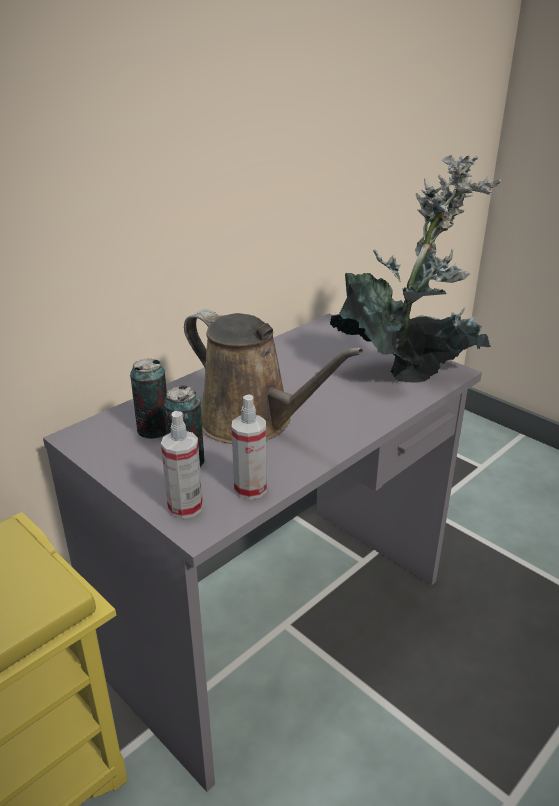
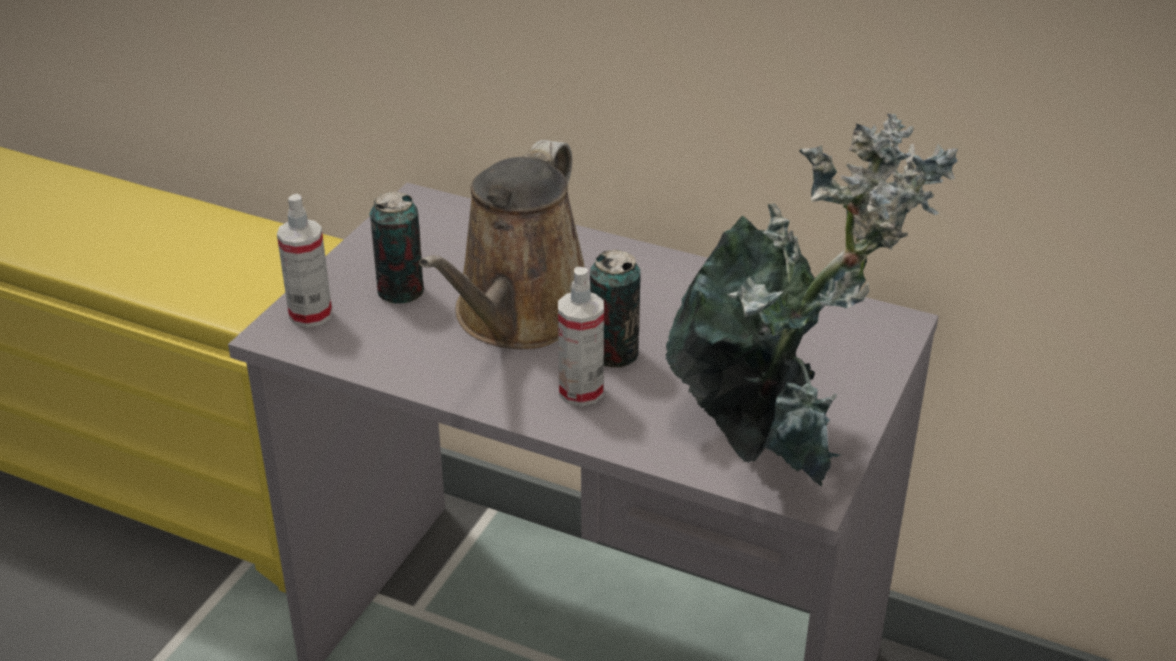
camera: 70 degrees right, 5 degrees up
can [130,358,167,439] -> can moved to [590,249,641,367]
spray bottle [232,394,267,500] -> spray bottle moved to [558,267,604,407]

